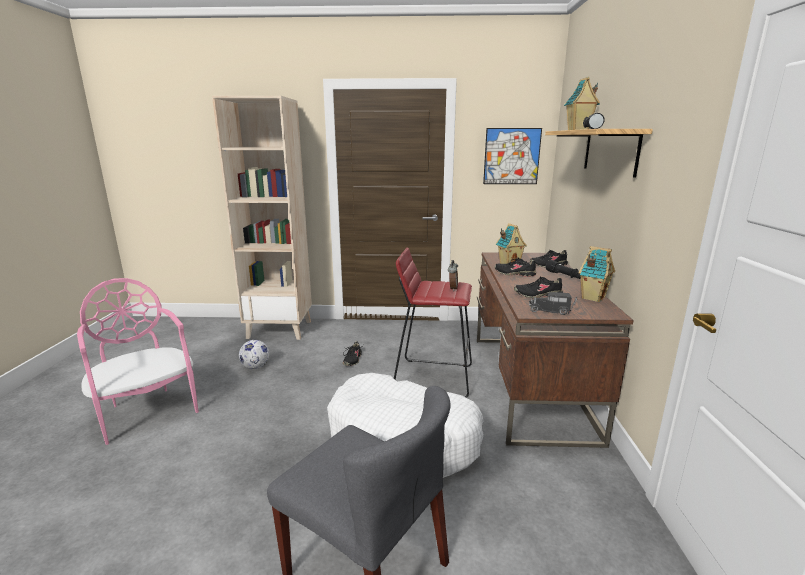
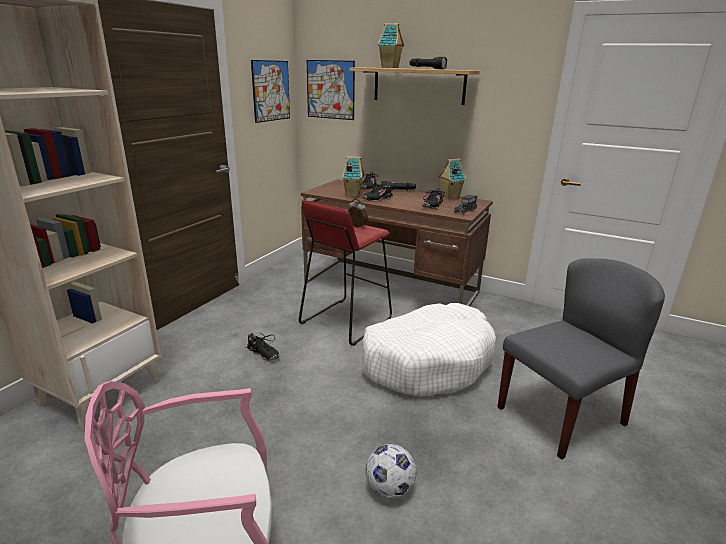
camera: 65 degrees left, 5 degrees up
football [239,340,269,369] -> football moved to [366,444,416,499]
none -> picture [307,60,355,120]

